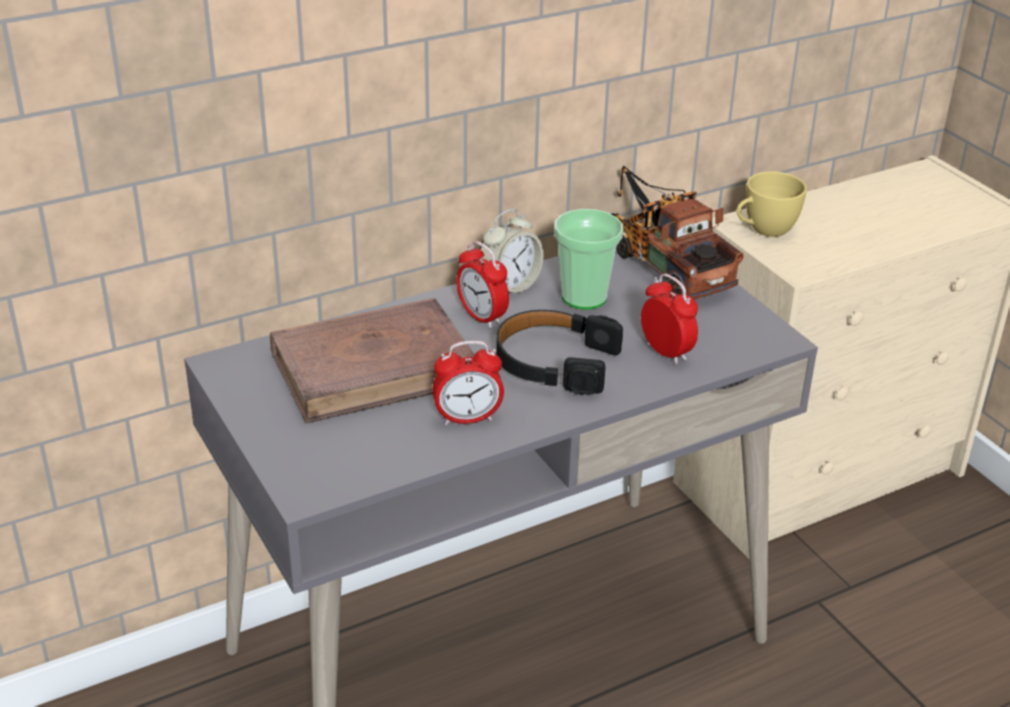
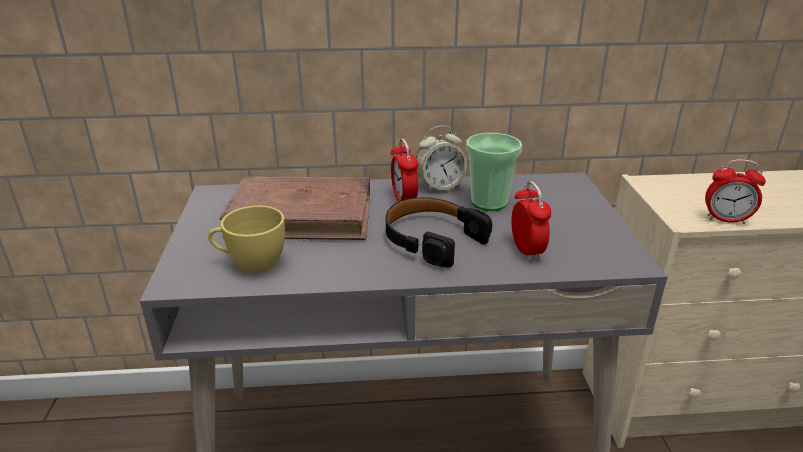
camera: 25 degrees right, 5 degrees down
alarm clock [432,341,504,425] -> alarm clock moved to [705,159,766,224]
toy truck [611,166,743,299] -> none
yellow cup [737,171,807,237] -> yellow cup moved to [208,205,285,273]

